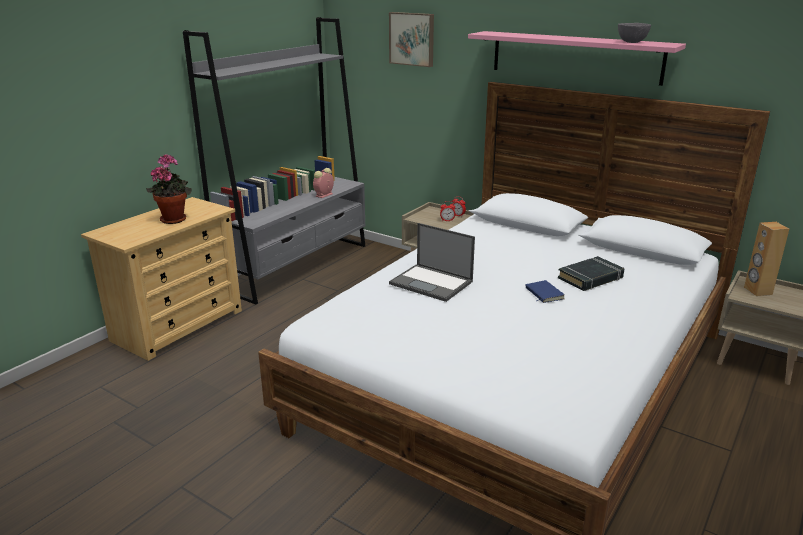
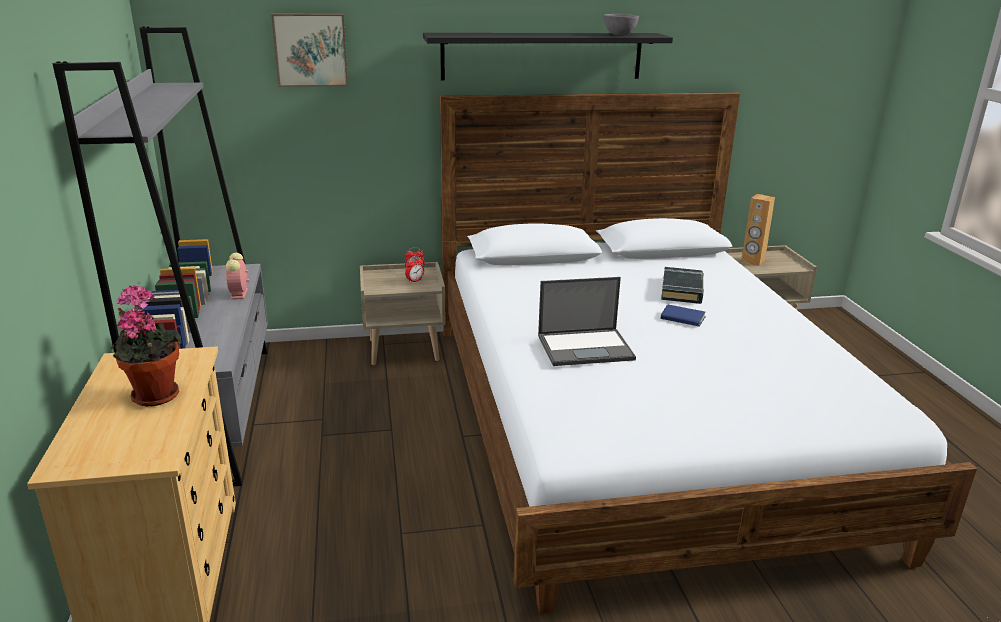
camera: 45 degrees left, 0 degrees up
pink shelf [468,31,686,86] -> black shelf [423,33,673,81]

